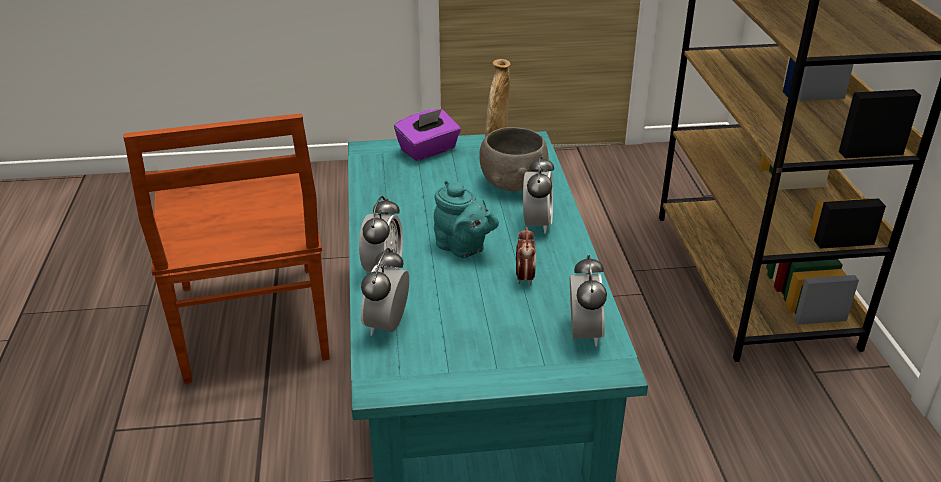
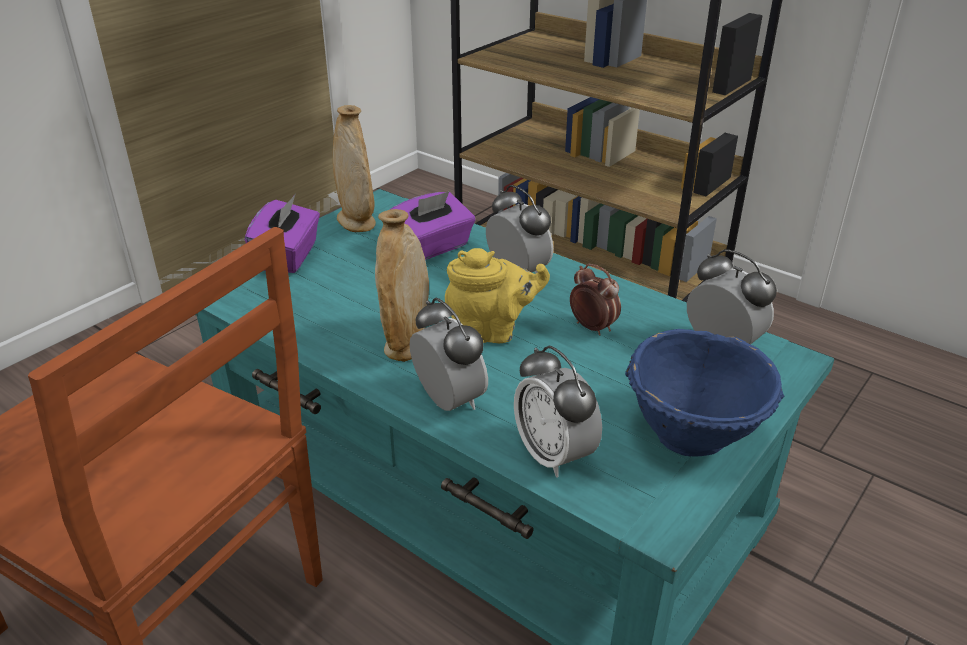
camera: 45 degrees left, 0 degrees up
turquoise teapot [434,180,499,258] -> yellow teapot [445,248,550,343]
grey bowl [479,127,548,191] -> purple tissue box [390,191,475,260]
none -> beige vase [375,209,429,362]
none -> blue bowl [625,329,785,457]

